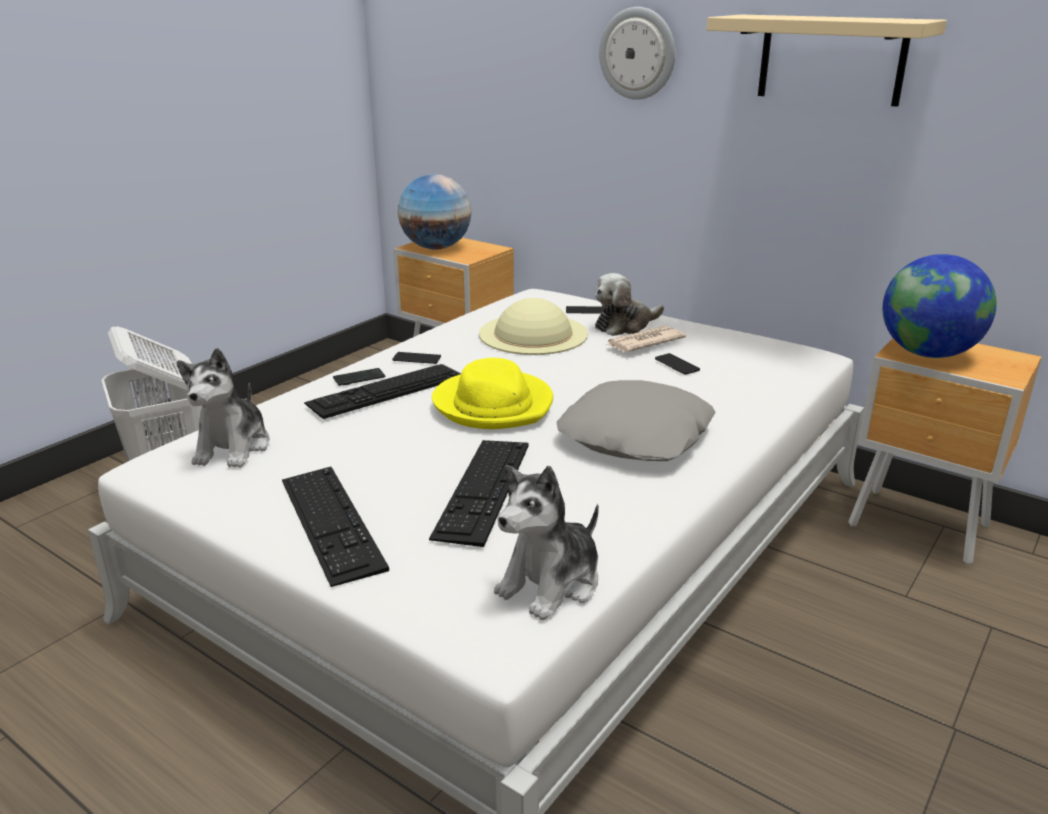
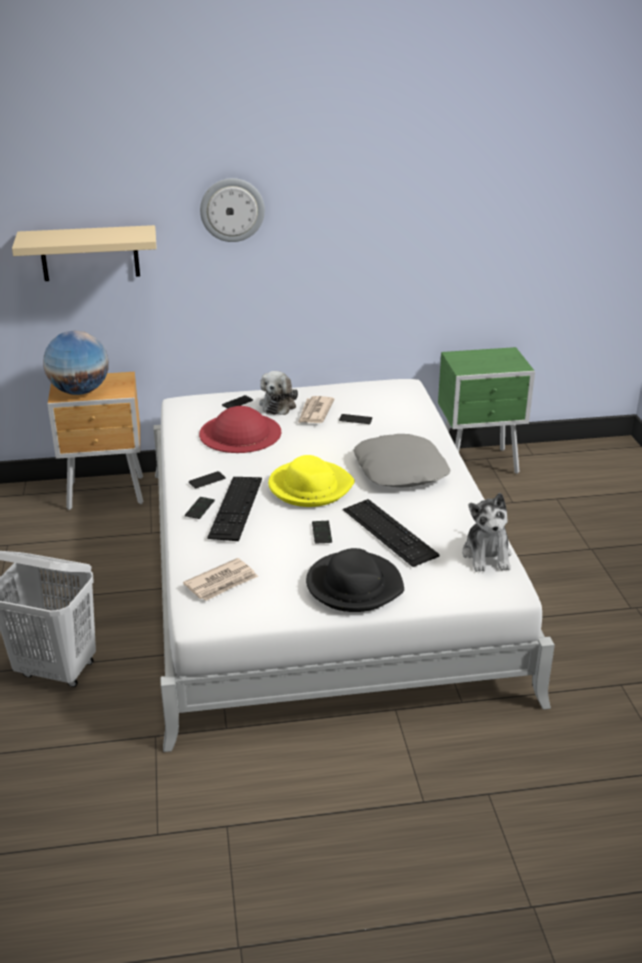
camera: 45 degrees left, 5 degrees up
plush toy [177,348,270,468] -> newspaper [183,558,258,601]
keyboard [282,467,389,587] -> black hat [306,548,404,612]
beige hat [479,298,588,355] -> red hat [199,406,281,453]
beige shelf [707,14,947,107] -> beige shelf moved to [12,225,157,281]
brown nightstand [848,338,1041,565] -> green nightstand [438,347,535,474]
globe [883,254,997,358] -> none
none -> phone [312,521,332,544]

